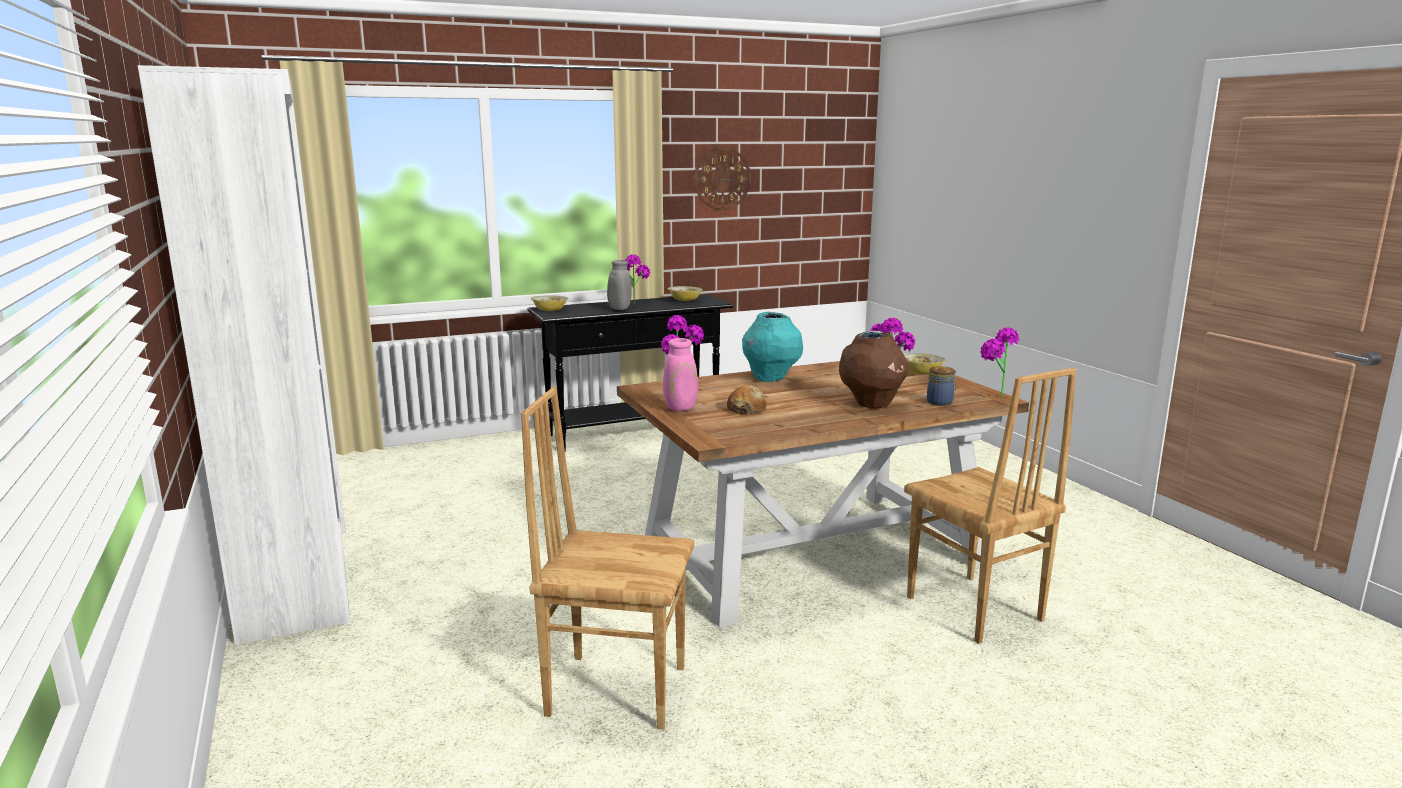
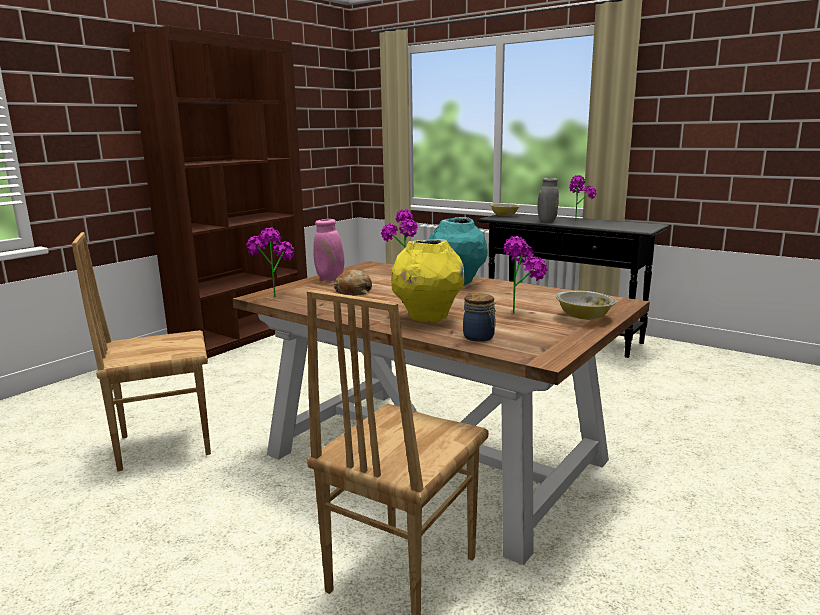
camera: 60 degrees right, 0 degrees up
white bookcase [138,65,350,645] -> brown bookcase [127,26,307,359]
brown chair [521,387,694,730] -> brown chair turned 90 degrees counterclockwise [72,232,211,471]
bowl [668,286,703,301] -> none
wall clock [694,147,751,211] -> none
brown vase [839,331,908,408] -> yellow vase [391,239,464,322]
potted plant [980,327,1019,398] -> potted plant moved to [246,228,295,297]

